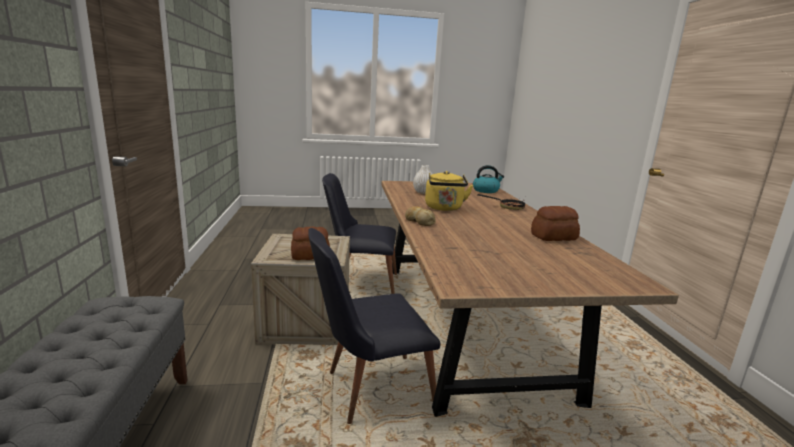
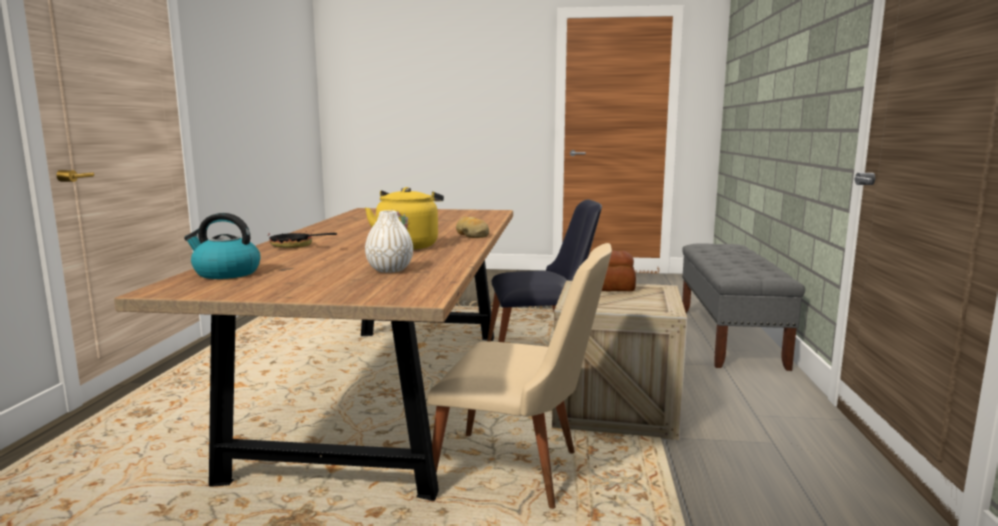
camera: 165 degrees left, 5 degrees down
black chair [322,173,397,294] -> beige chair [428,243,612,509]
bread [531,206,580,241] -> none

